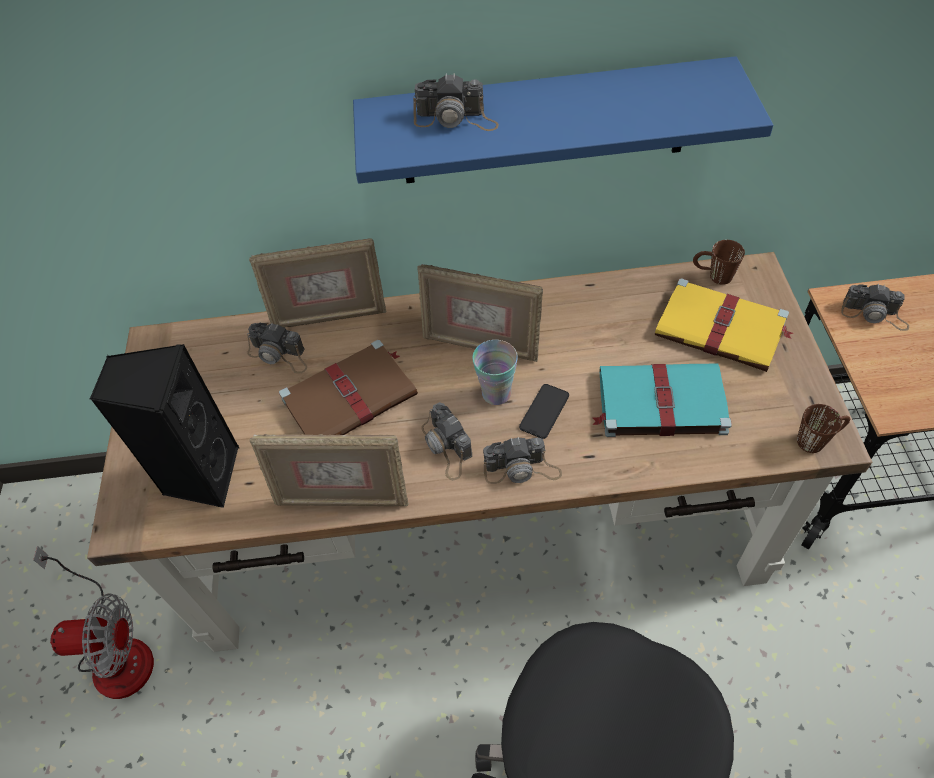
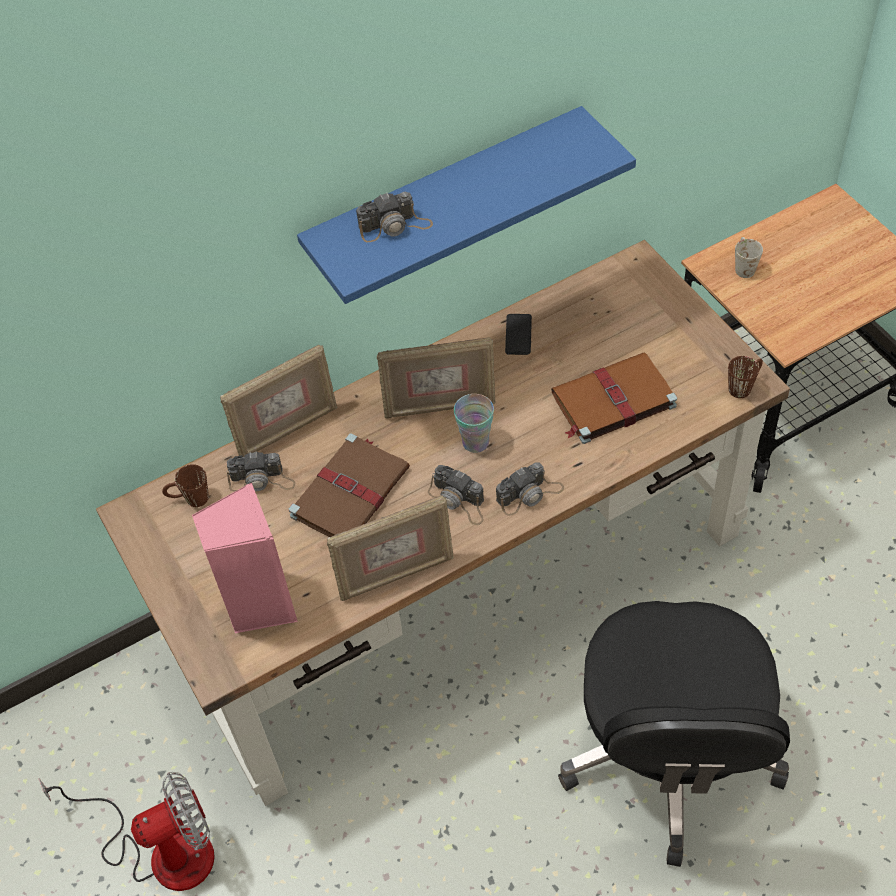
camera: 25 degrees left, 0 degrees up
black speaker [90,344,239,508] -> pink speaker [192,482,298,633]
phone [519,384,569,439] -> phone moved to [505,314,532,355]
turquoise book [592,364,732,437] -> brown book [551,352,677,444]
yellow book [655,278,793,372] -> none
brown mug [693,240,745,285] -> brown mug moved to [162,464,209,507]
camera [841,284,909,331] -> white mug [735,237,763,278]

